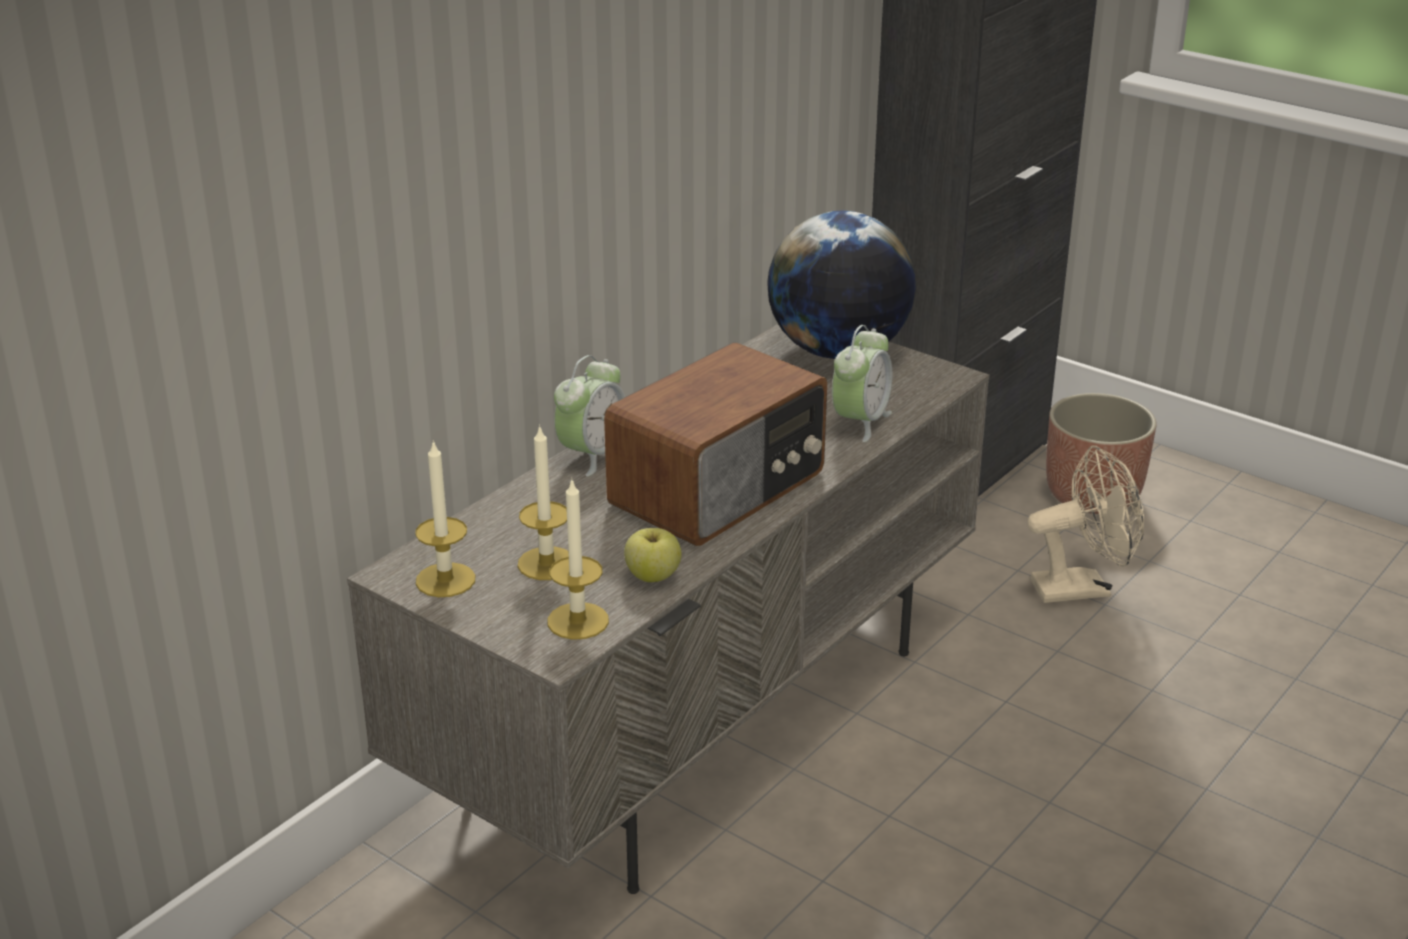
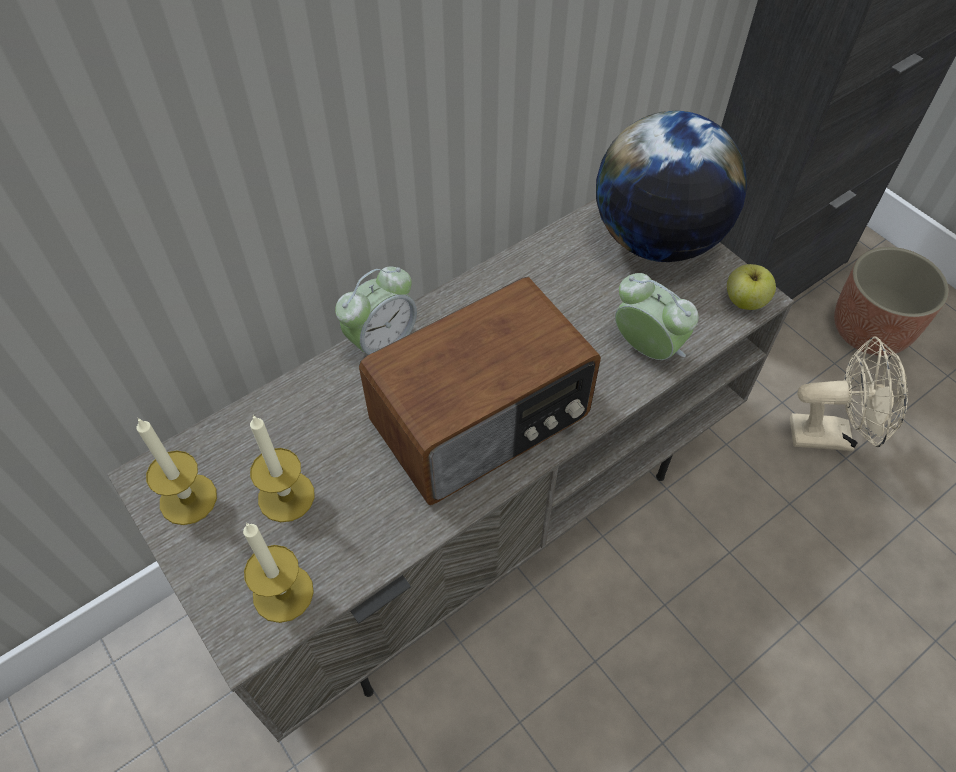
camera: 15 degrees right, 25 degrees up
apple [624,528,682,582] -> apple moved to [727,264,776,310]
alarm clock [832,325,892,442] -> alarm clock turned 90 degrees counterclockwise [615,273,699,360]

